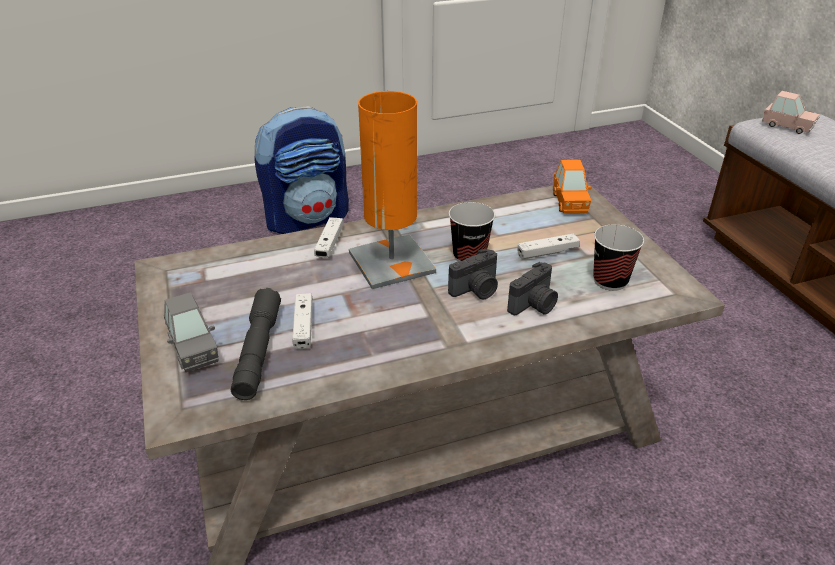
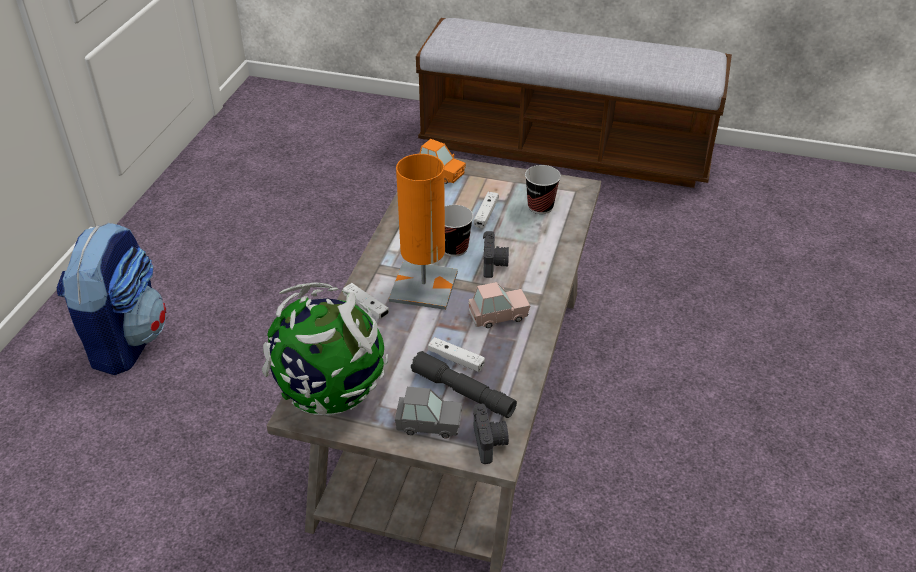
camera: 55 degrees left, 5 degrees up
camera [507,262,558,315] -> camera moved to [473,404,509,464]
pink toy car [762,91,820,134] -> pink toy car moved to [468,282,530,328]
none -> globe [262,282,388,416]

